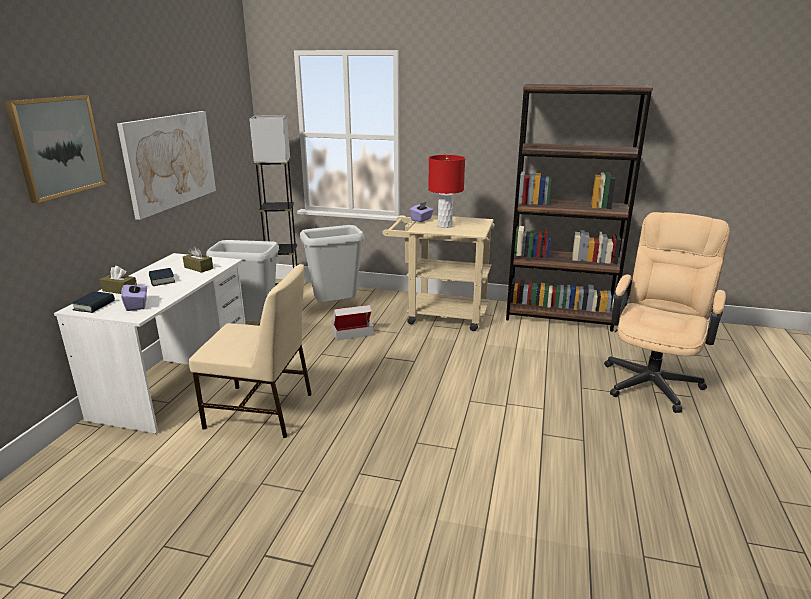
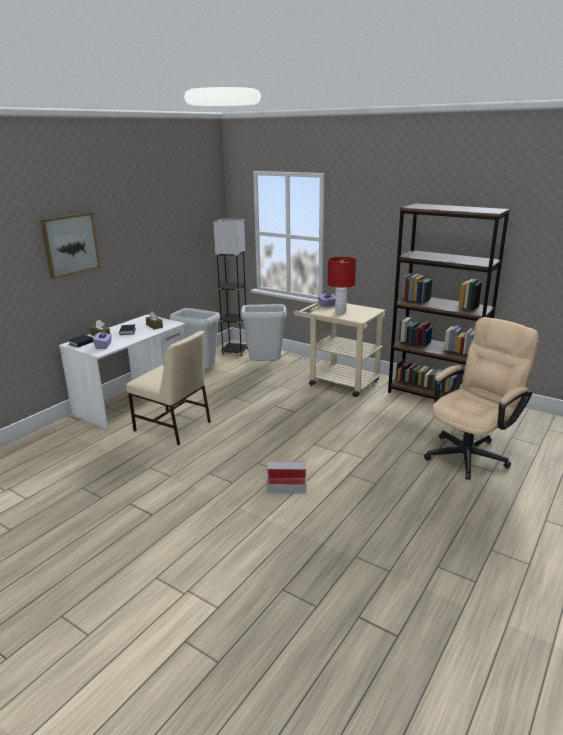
camera: 20 degrees right, 0 degrees up
picture [117,111,216,220] -> none
cardboard box [332,305,374,340] -> cardboard box moved to [266,461,306,494]

